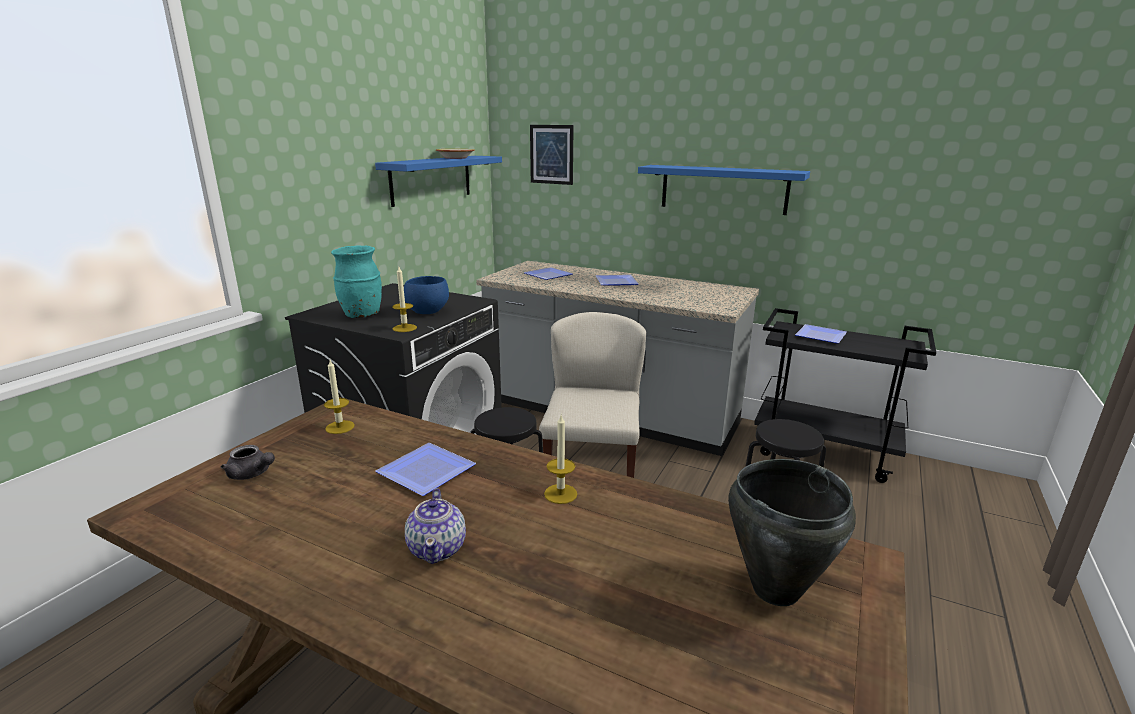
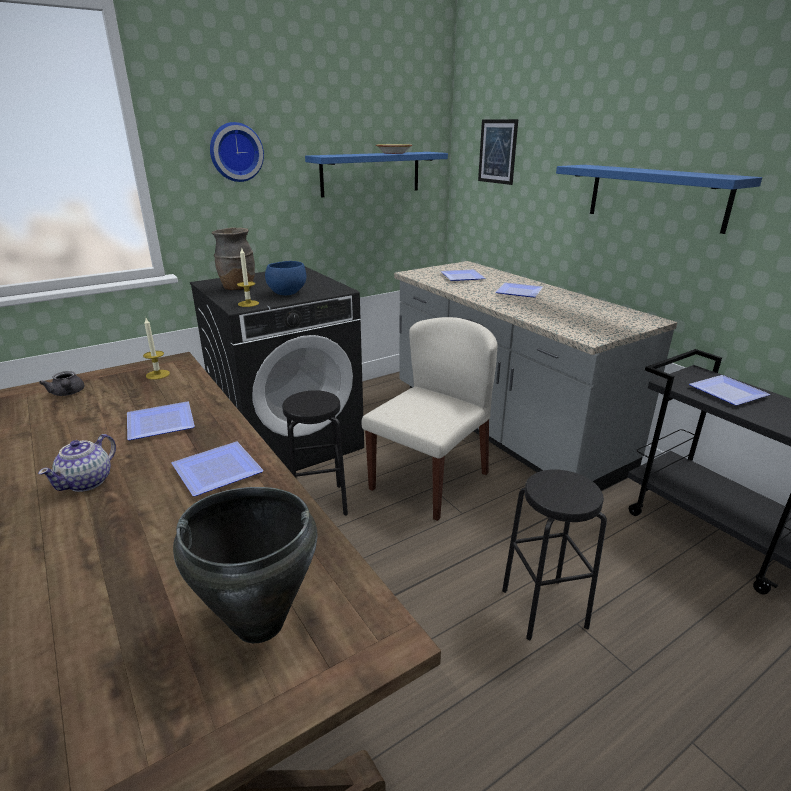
camera: 30 degrees right, 5 degrees up
turquoise vase [331,245,382,318] -> brown vase [212,227,255,290]
candle [544,415,577,504] -> plate [171,441,264,496]
none -> wall clock [210,122,264,182]

